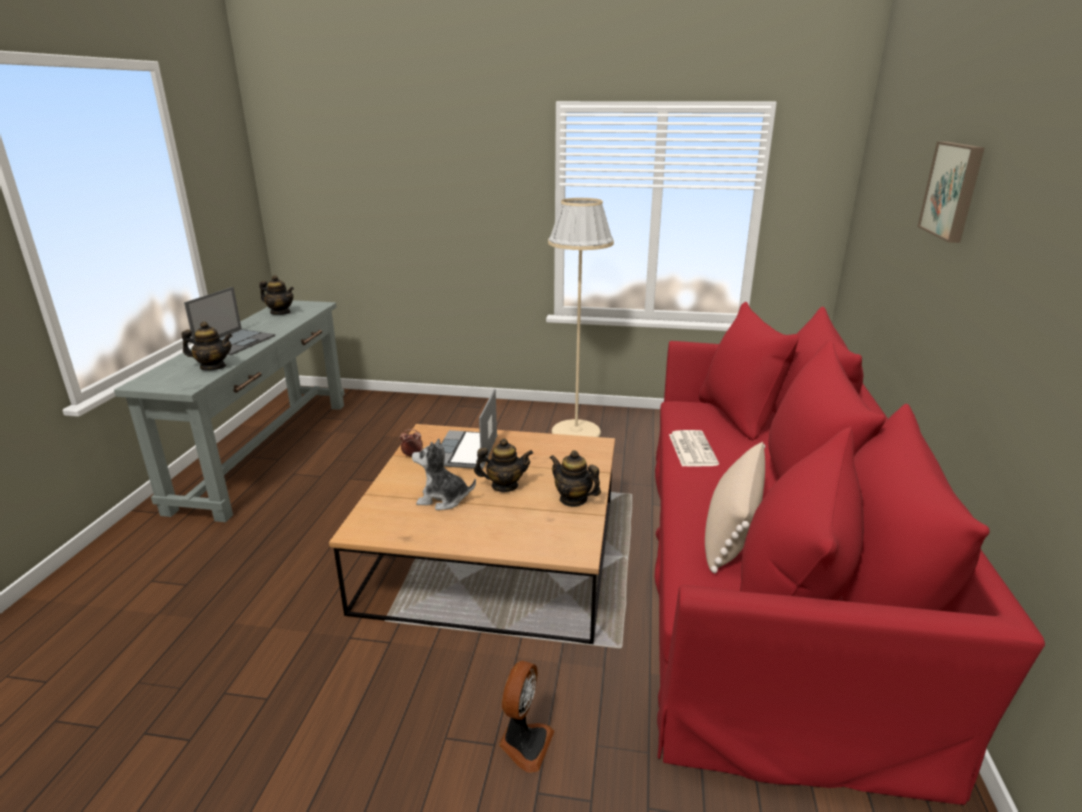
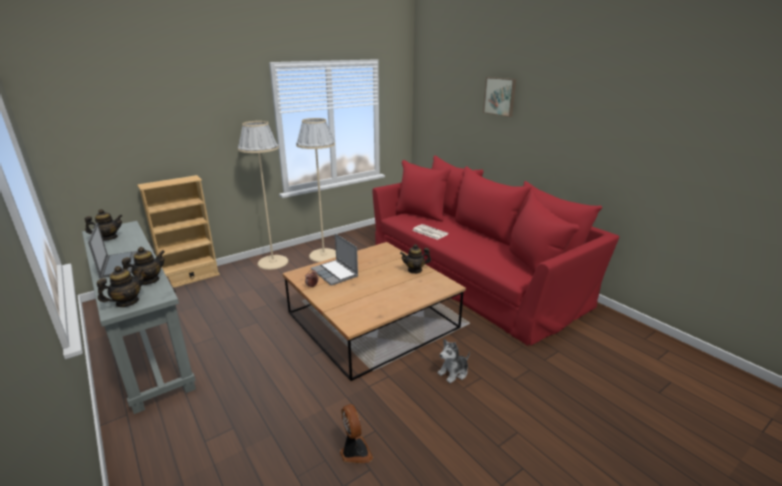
camera: 45 degrees left, 0 degrees up
plush toy [412,438,476,510] -> plush toy moved to [438,339,470,383]
teapot [474,438,533,492] -> teapot moved to [97,266,144,307]
fan [499,661,555,773] -> fan moved to [340,404,373,463]
beige pillow [705,442,765,573] -> none
none -> beige bookcase [137,175,220,288]
none -> beige floor lamp [237,121,289,270]

